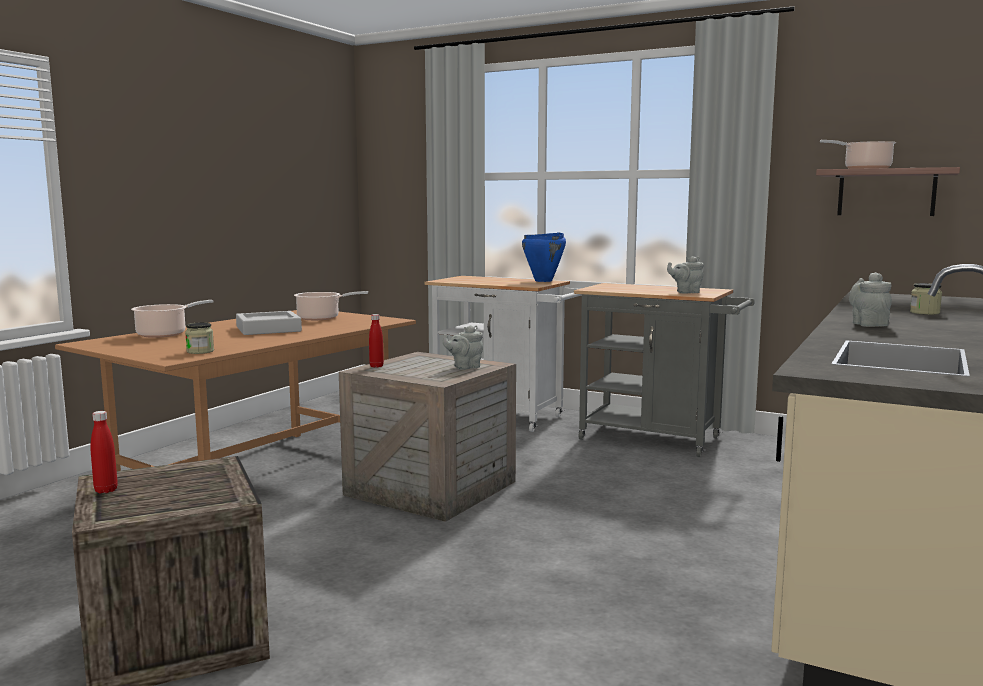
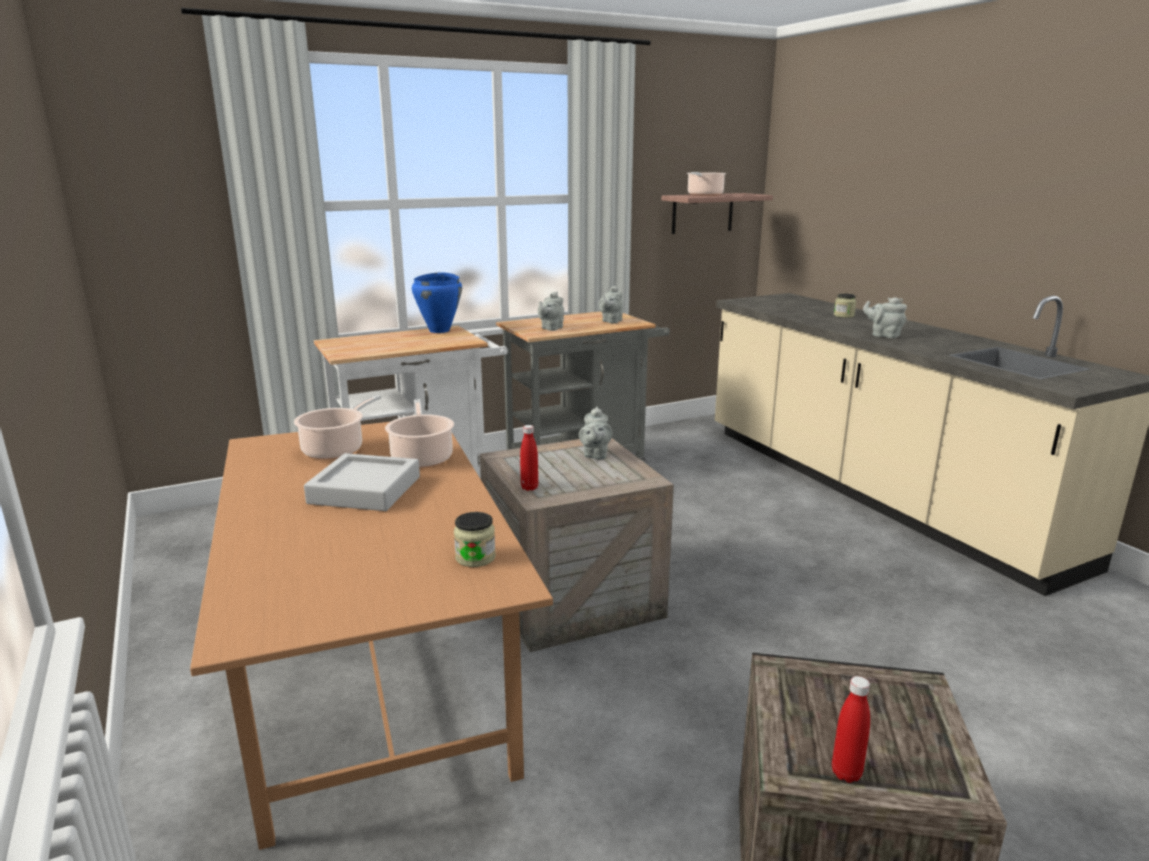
camera: 55 degrees left, 10 degrees up
cooking pot [131,300,214,338] -> cooking pot moved to [385,399,454,468]
none -> grey teapot [538,292,564,331]

